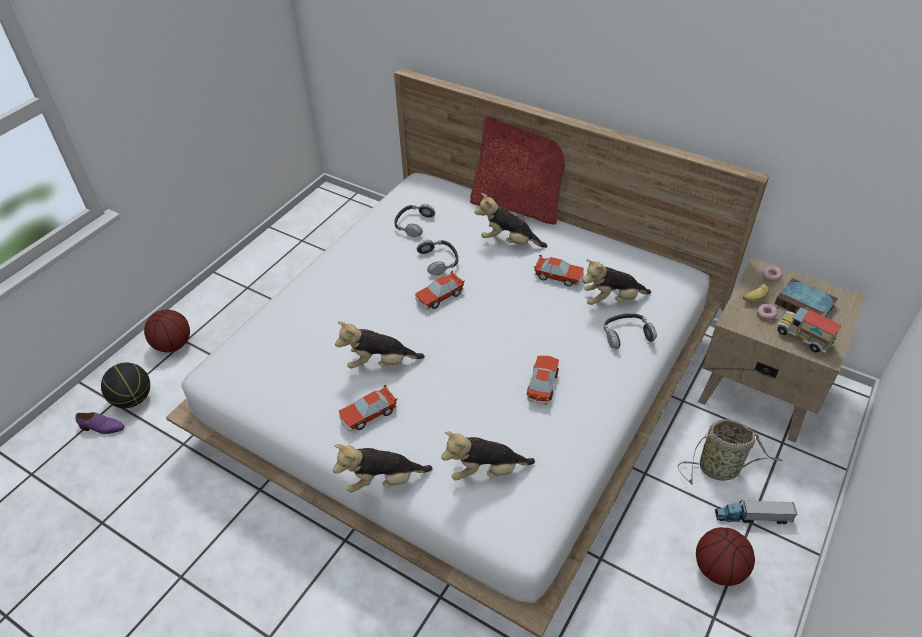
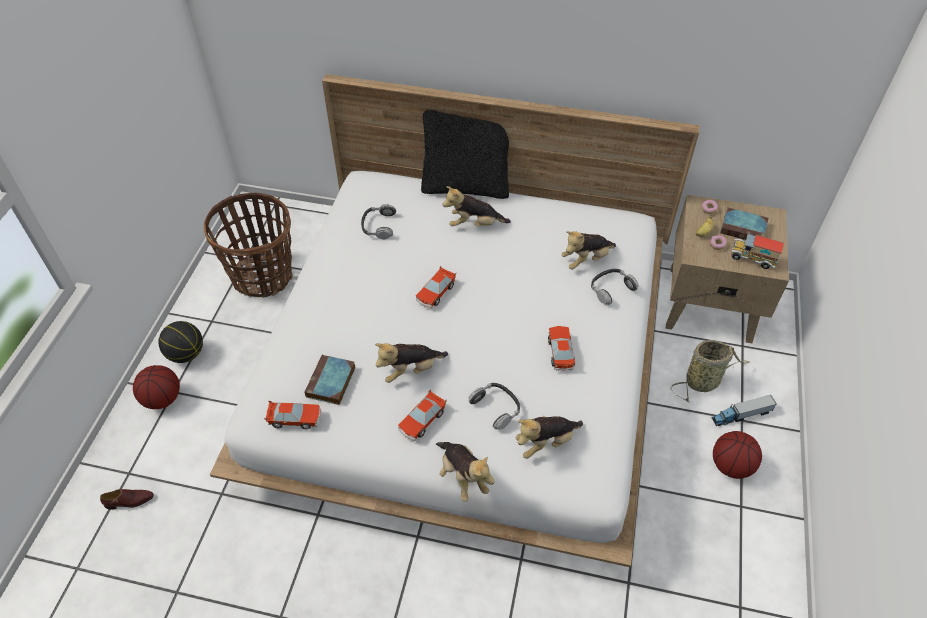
camera: 20 degrees left, 5 degrees up
purple shoe [76,412,125,434] -> brown shoe [100,489,154,510]
basketball [101,363,150,408] -> basketball moved to [158,321,203,363]
plush toy [333,444,433,493] -> plush toy turned 90 degrees counterclockwise [436,442,495,502]
headphones [417,240,458,276] -> headphones moved to [469,383,520,430]
red pillow [470,117,565,225] -> black pillow [421,110,509,199]
toy car [534,255,584,287] -> toy car moved to [264,401,321,430]
none -> basket [204,193,293,298]
none -> book [304,355,355,405]

